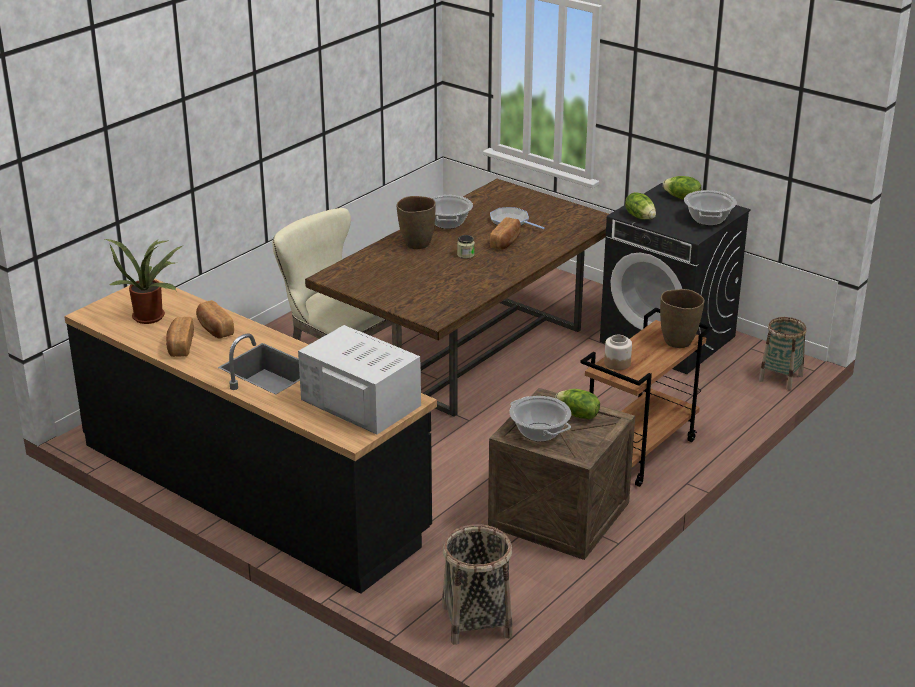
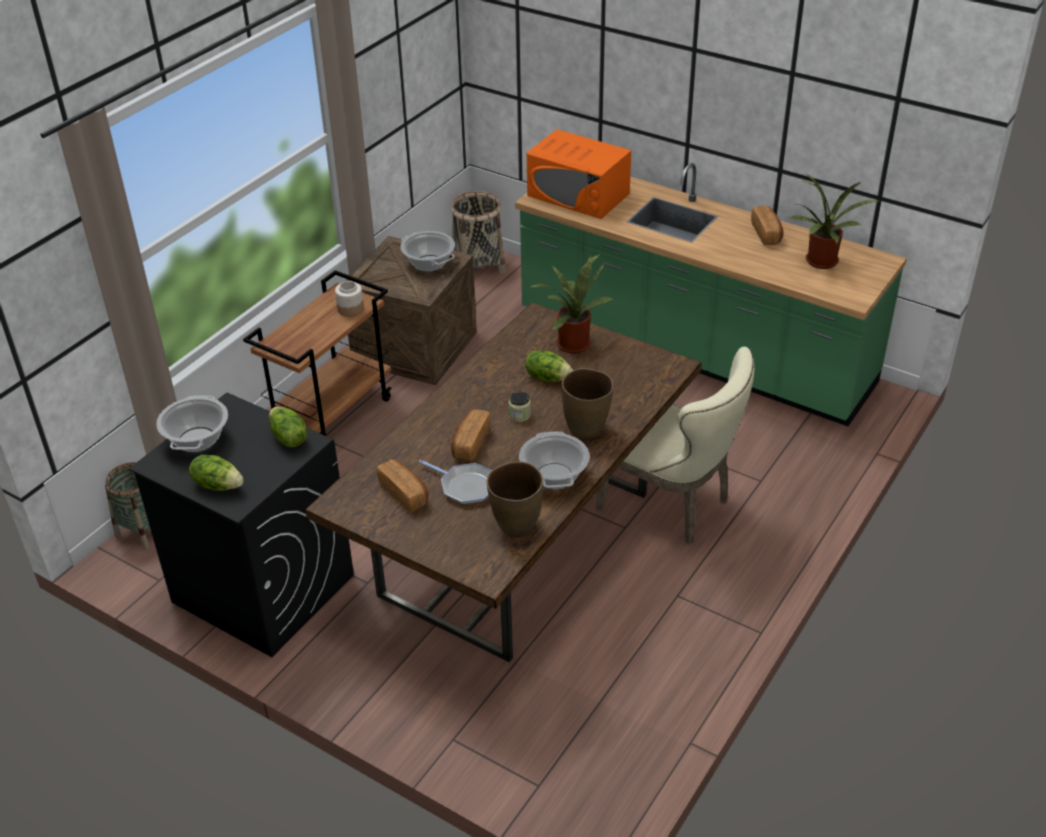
camera: 175 degrees right, 10 degrees up
black counter [64,279,437,594] -> green counter [515,163,907,426]
bread [196,300,234,339] -> bread moved to [377,459,429,512]
white microwave [298,325,421,435] -> orange microwave [527,129,631,219]
lettuce [555,389,600,419] -> lettuce moved to [525,350,573,382]
brown vase [660,289,705,348] -> brown vase moved to [487,461,543,537]
none -> potted plant [529,253,614,353]

